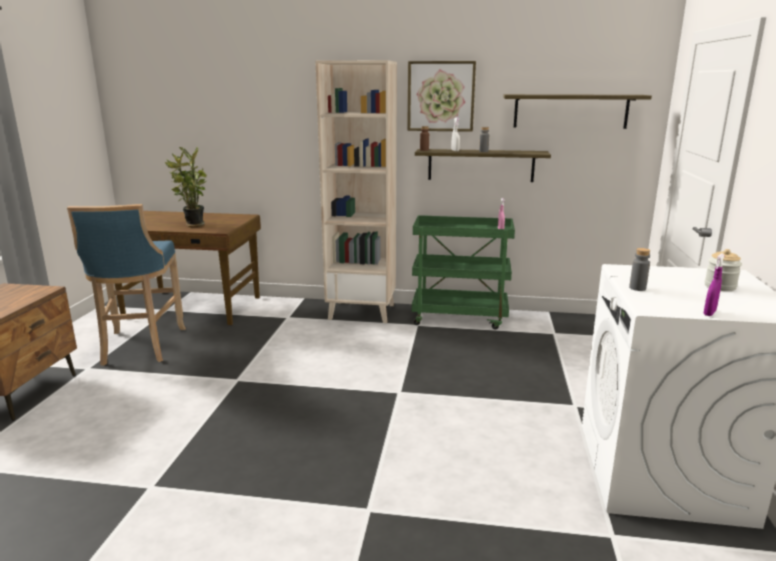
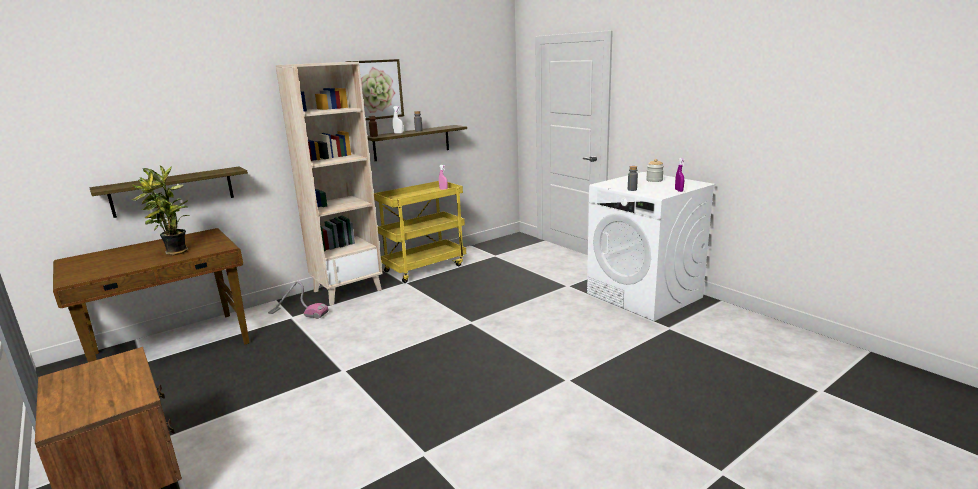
camera: 45 degrees left, 0 degrees up
blue stool [67,204,186,366] -> none
green cart [412,215,515,330] -> yellow cart [374,181,466,283]
shelf [503,94,652,129] -> shelf moved to [90,166,248,218]
none -> vacuum cleaner [268,281,329,319]

